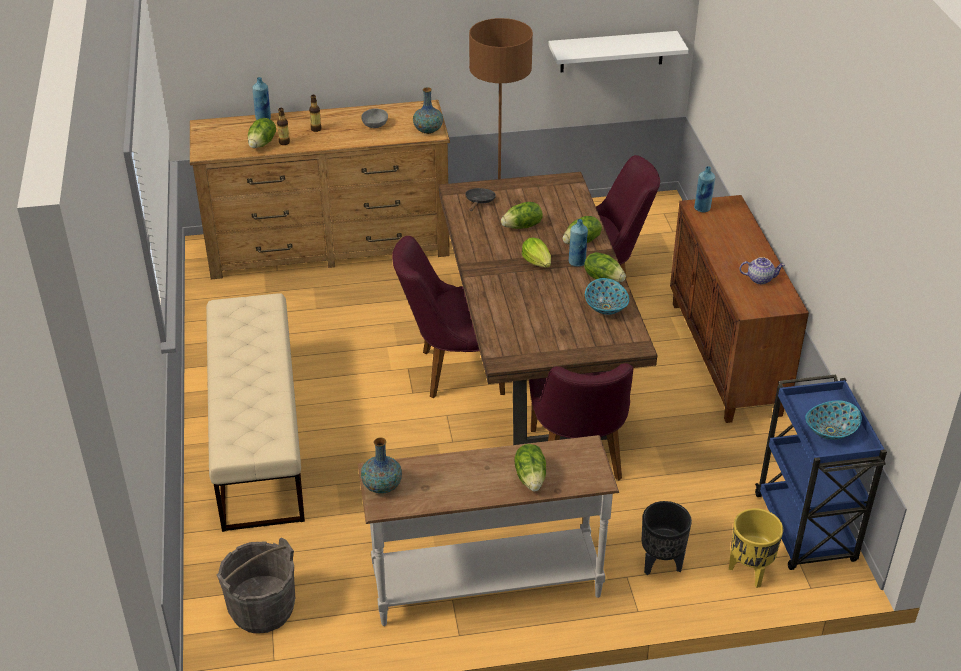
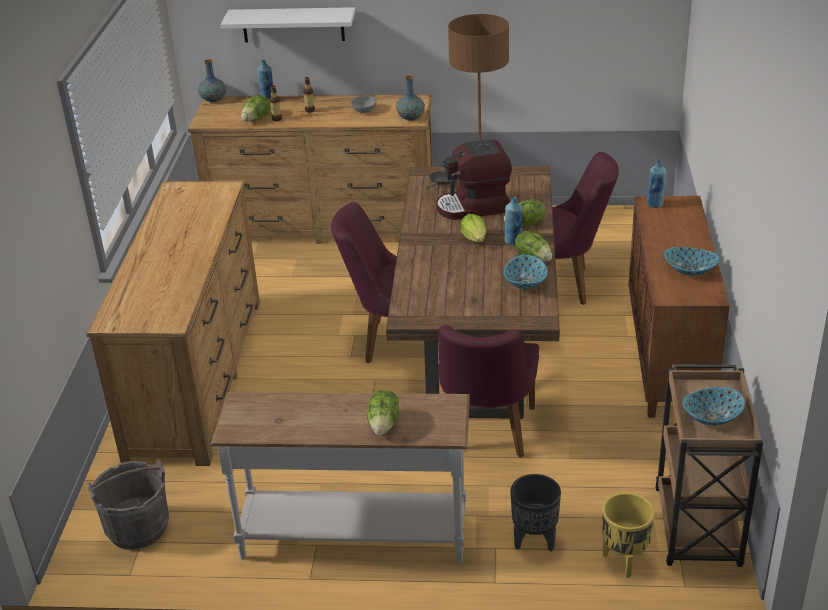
camera: 15 degrees right, 5 degrees down
beige bench [206,293,305,532] -> brown dresser [86,181,260,466]
vase [361,438,402,494] -> vase moved to [198,59,226,102]
lettuce [501,202,543,229] -> coffee machine [436,139,512,220]
white shelf [548,31,689,72] -> white shelf moved to [220,7,356,43]
teapot [740,257,785,284] -> bowl [664,247,719,276]
blue cart [755,375,887,570] -> brown cart [655,364,763,567]

